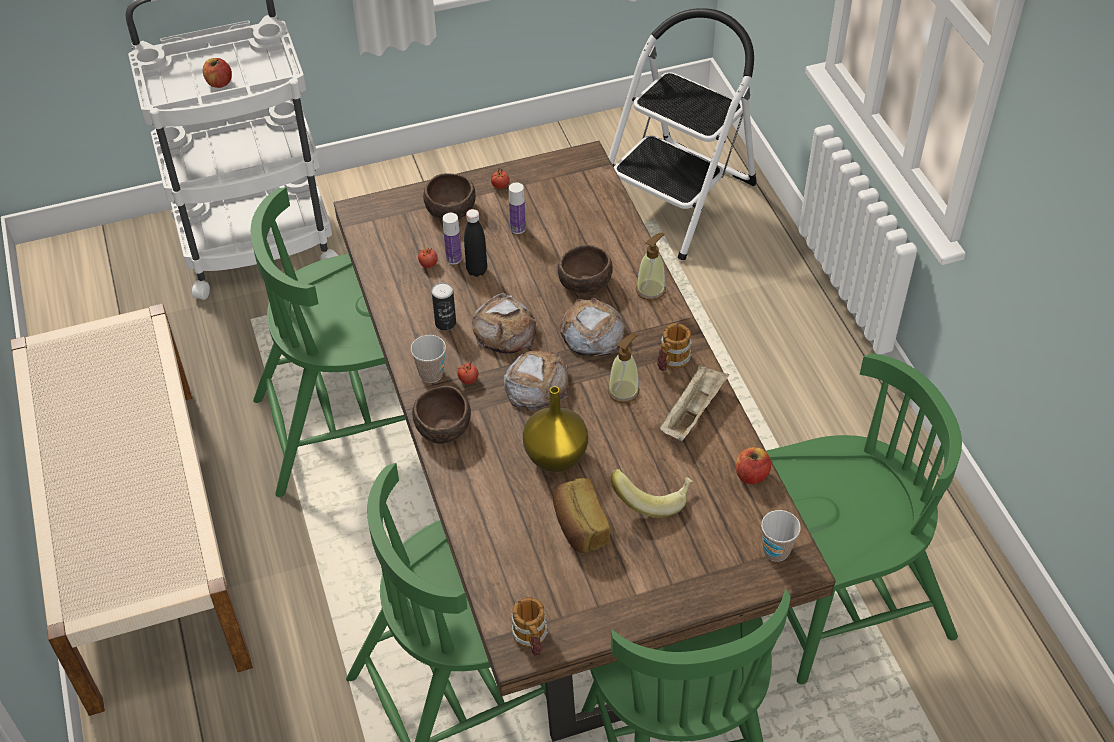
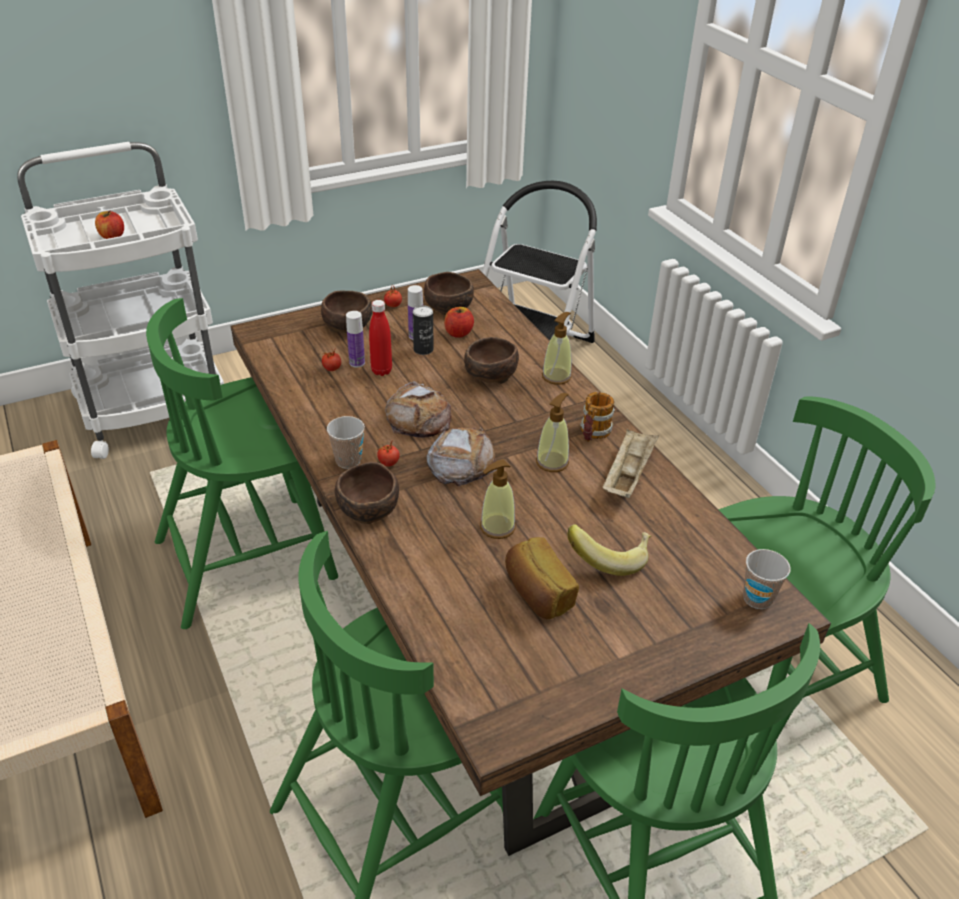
camera: 10 degrees left, 10 degrees down
can [432,282,456,331] -> can moved to [413,305,434,355]
black bottle [464,209,487,277] -> red bottle [369,300,392,376]
mug [511,597,548,656] -> none
yellow vase [523,386,588,472] -> soap dispenser [480,459,516,539]
bread [560,297,625,356] -> none
apple [736,447,771,484] -> apple moved to [444,307,474,338]
none -> brown bowl [424,272,474,315]

